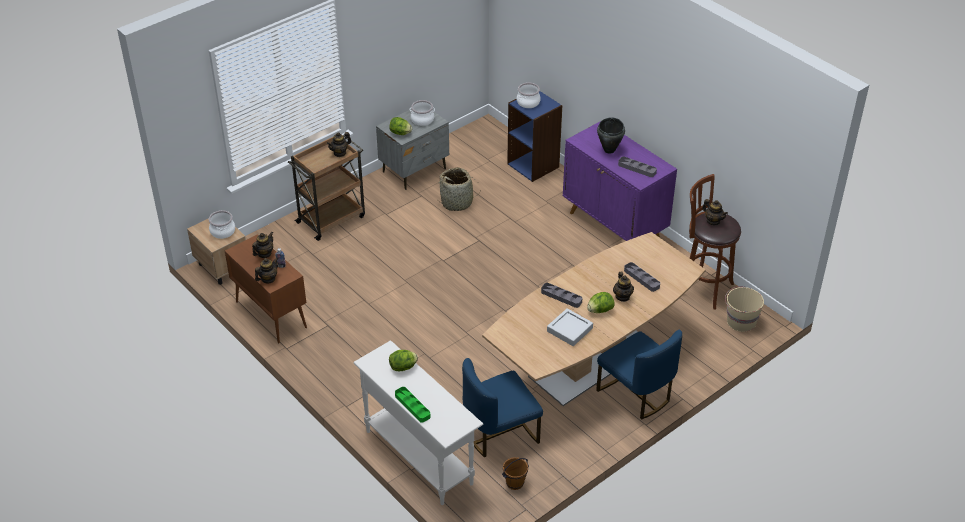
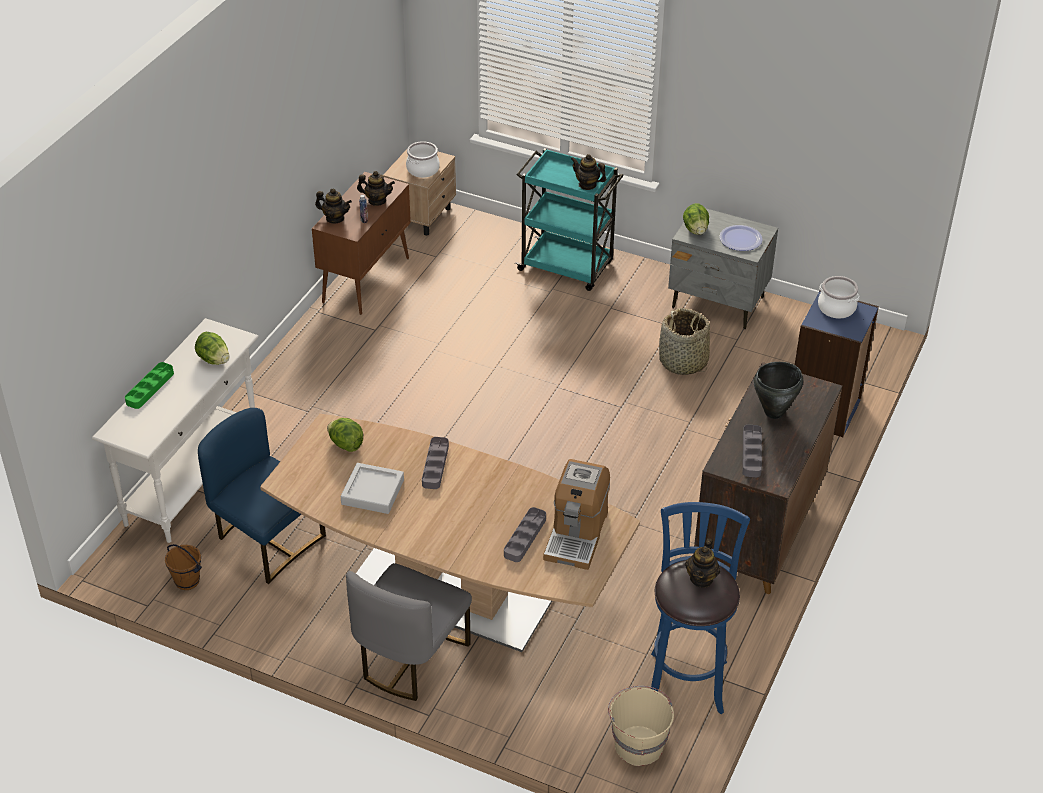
camera: 65 degrees right, 0 degrees up
brown cart [288,135,365,241] -> turquoise cart [515,148,624,291]
cooking pot [410,100,435,126] -> plate [719,225,763,251]
purple cabinet [563,121,677,241] -> brown cabinet [694,362,842,594]
lettuce [587,292,615,313] -> lettuce moved to [327,418,363,452]
blue chair [596,330,682,419] -> grey chair [346,563,472,701]
teapot [613,272,634,302] -> none
brown stool [689,174,741,310] -> blue stool [651,502,750,714]
none -> coffee machine [543,459,610,570]

